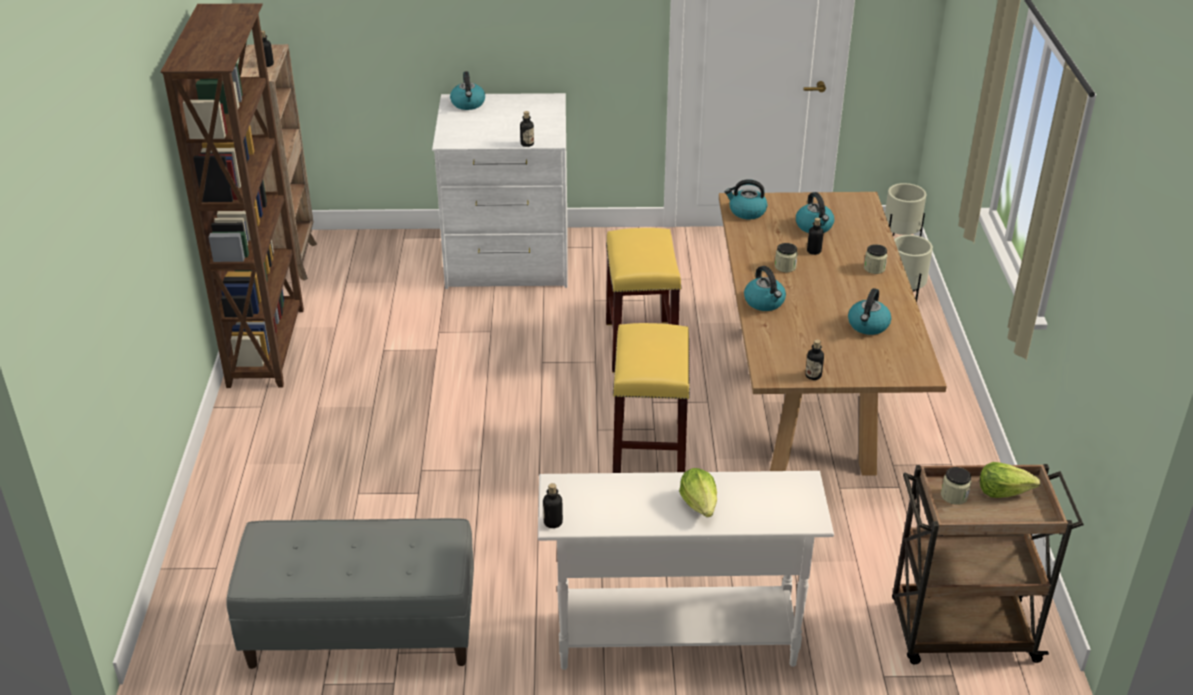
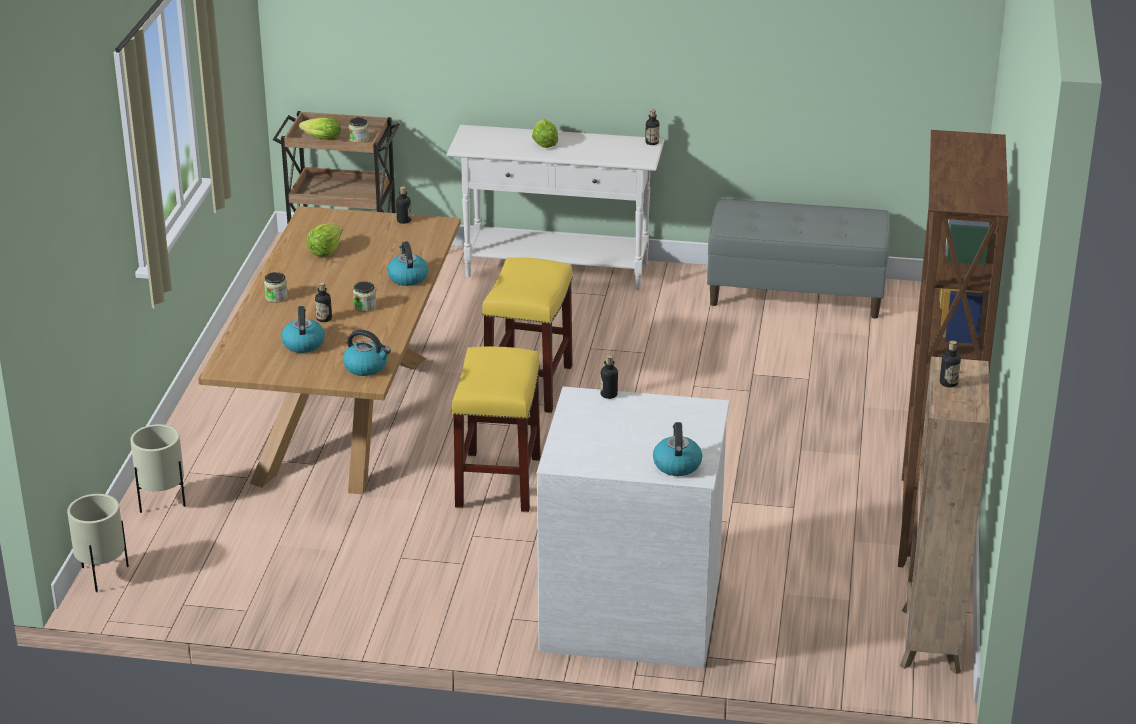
camera: 170 degrees left, 5 degrees down
kettle [848,288,891,335] -> lettuce [307,223,343,257]

